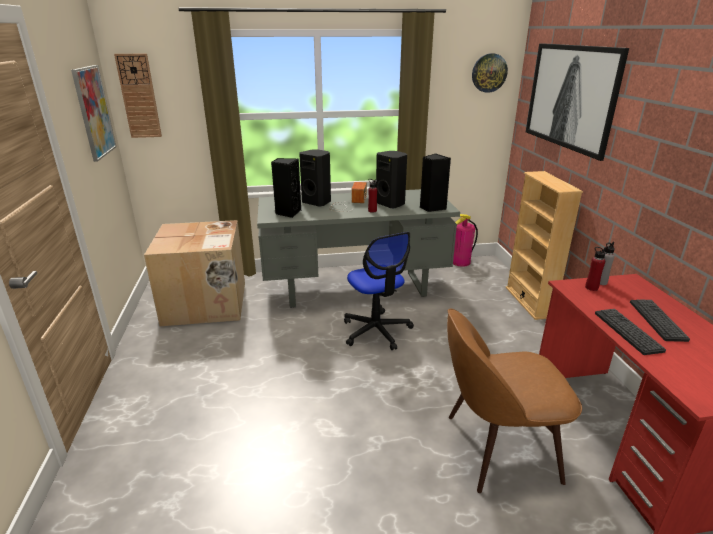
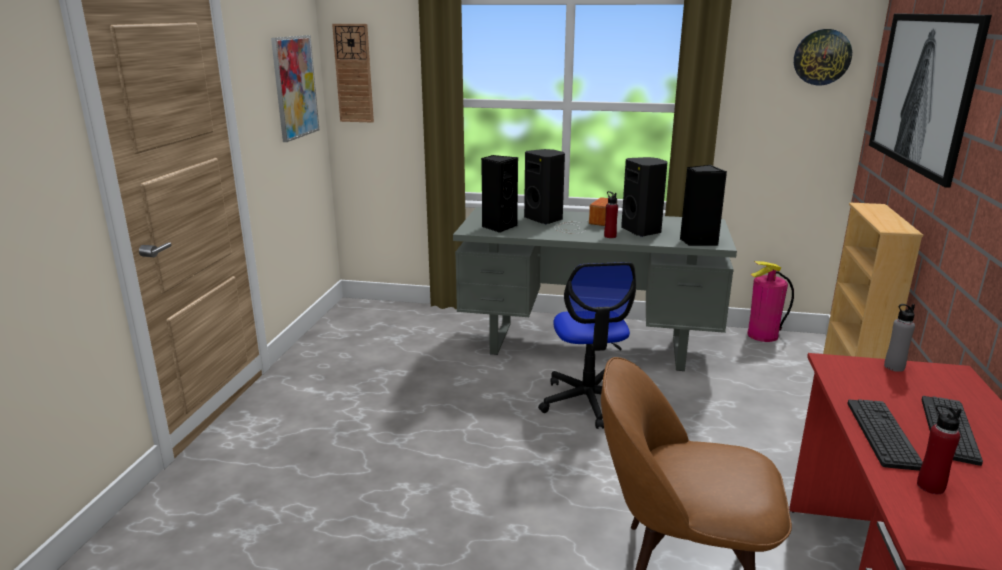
camera: 20 degrees right, 5 degrees down
cardboard box [144,220,245,326] -> none
red bottle [585,247,606,291] -> red bottle moved to [917,404,962,494]

